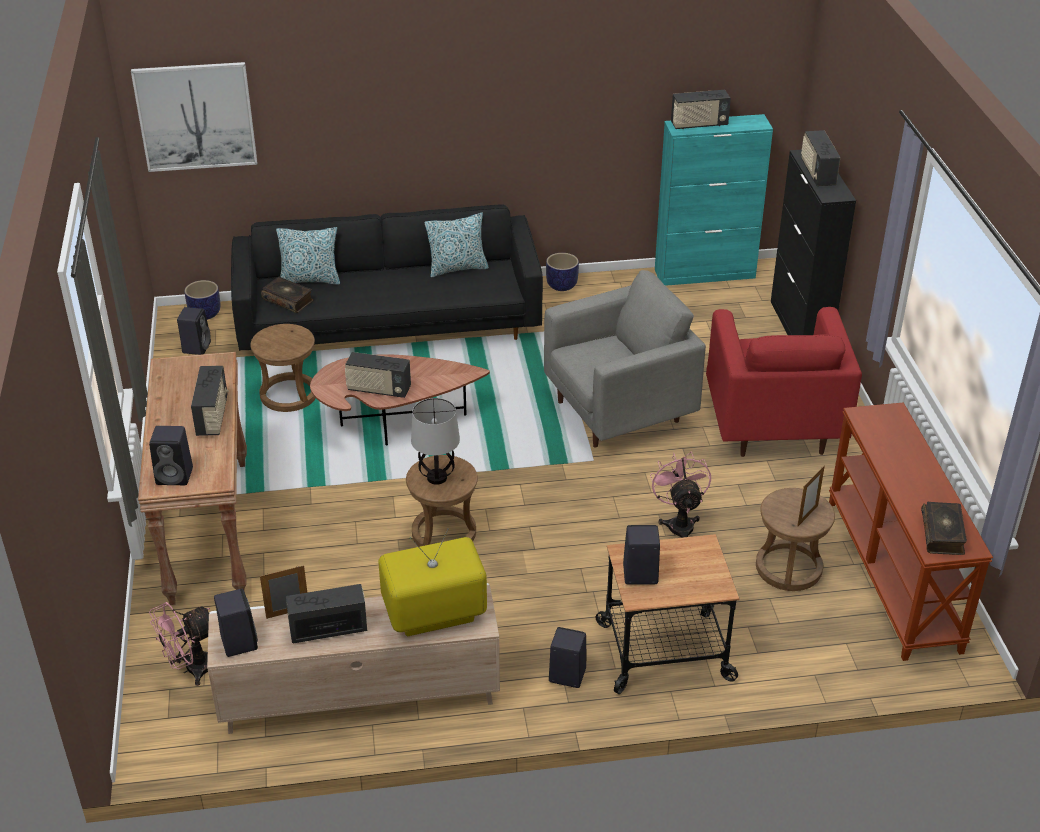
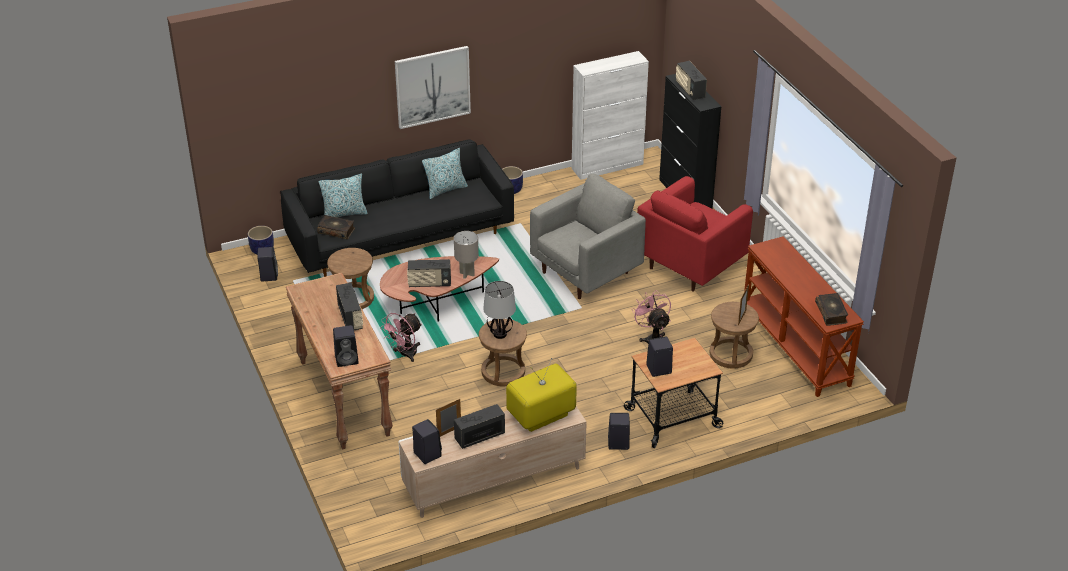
camera: 15 degrees left, 0 degrees up
picture [131,62,257,172] -> picture moved to [395,46,471,129]
pink fan [149,602,210,686] -> pink fan moved to [380,313,422,362]
turquoise cabinet [655,114,773,286] -> white cabinet [572,51,649,180]
radio [671,90,731,129] -> none
red armchair [706,307,862,457] -> red armchair turned 60 degrees clockwise [637,176,753,292]
none -> grey table lamp [454,231,479,279]

